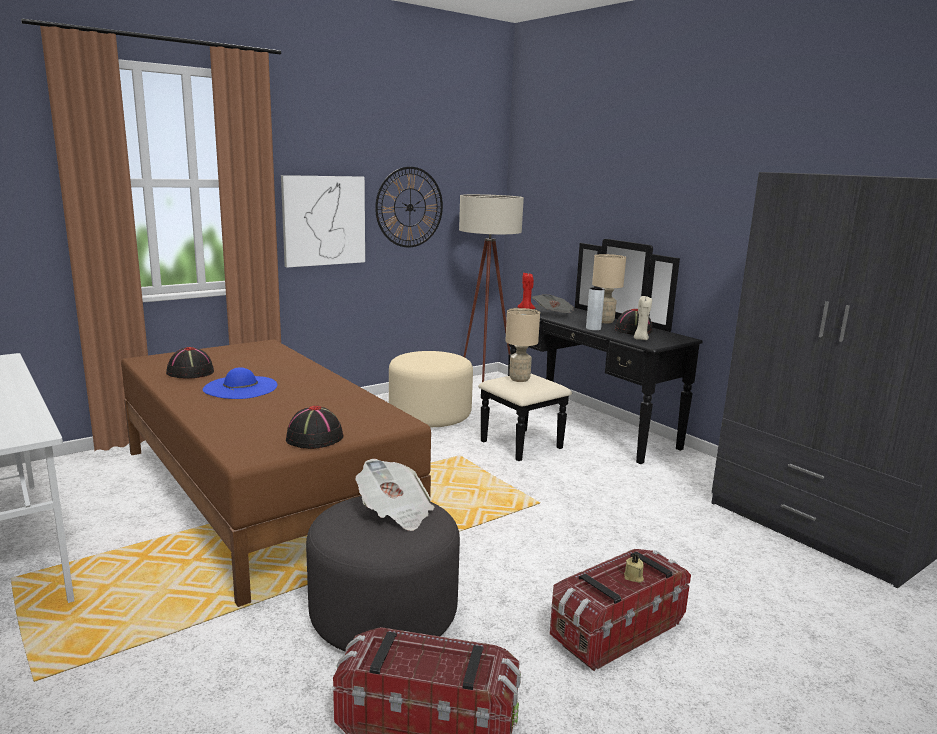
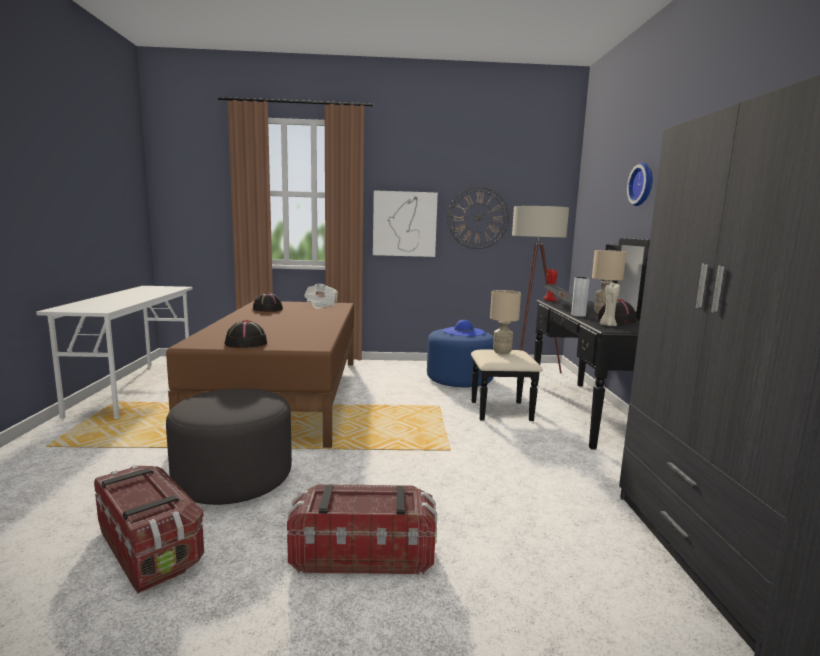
camera: 35 degrees right, 5 degrees down
blue hat [203,367,278,399] -> blue hat moved to [443,320,485,336]
newspaper [355,459,435,531] -> newspaper moved to [304,284,338,308]
beige ottoman [389,351,473,427] -> blue ottoman [427,329,494,387]
beige candle [624,554,644,583] -> none
none -> wall clock [627,162,653,206]

